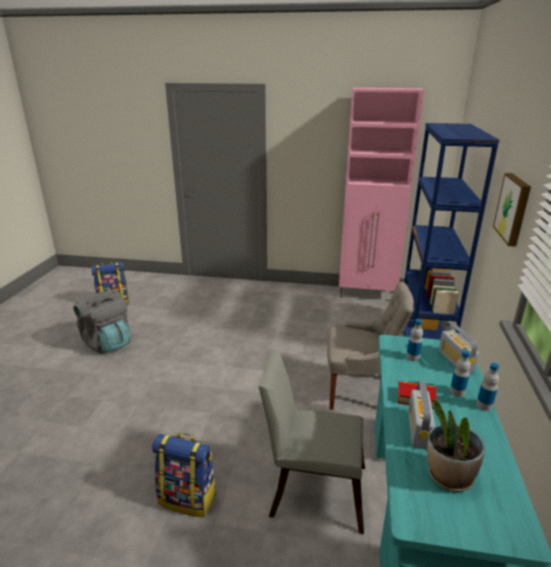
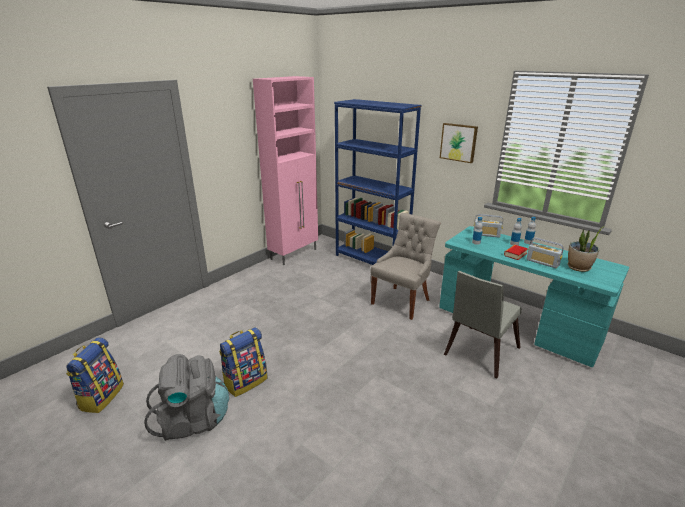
camera: 60 degrees left, 0 degrees up
backpack [152,433,216,517] -> backpack moved to [219,327,267,397]

